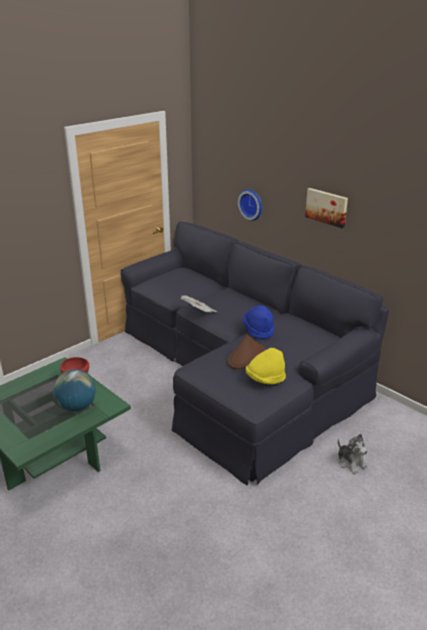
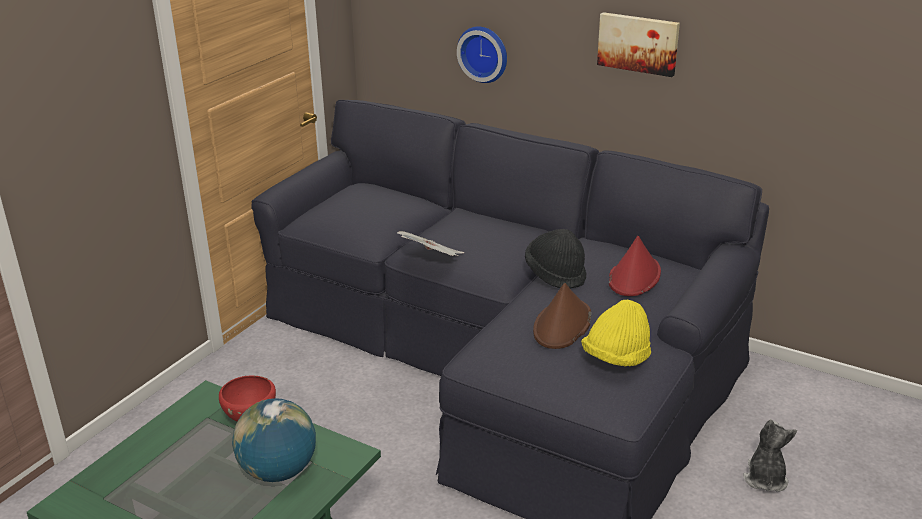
camera: 15 degrees left, 0 degrees up
blue hat [243,305,274,339] -> black hat [525,229,587,289]
plush toy [338,434,368,474] -> plush toy turned 120 degrees counterclockwise [743,419,797,492]
none -> red hat [609,236,661,296]

